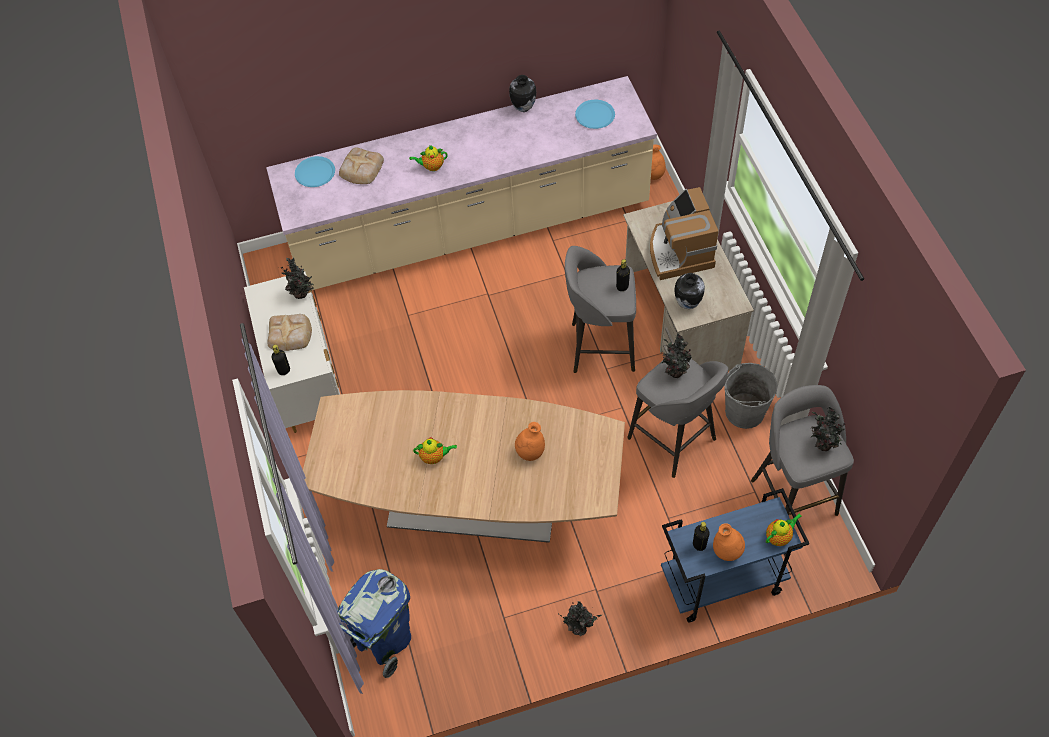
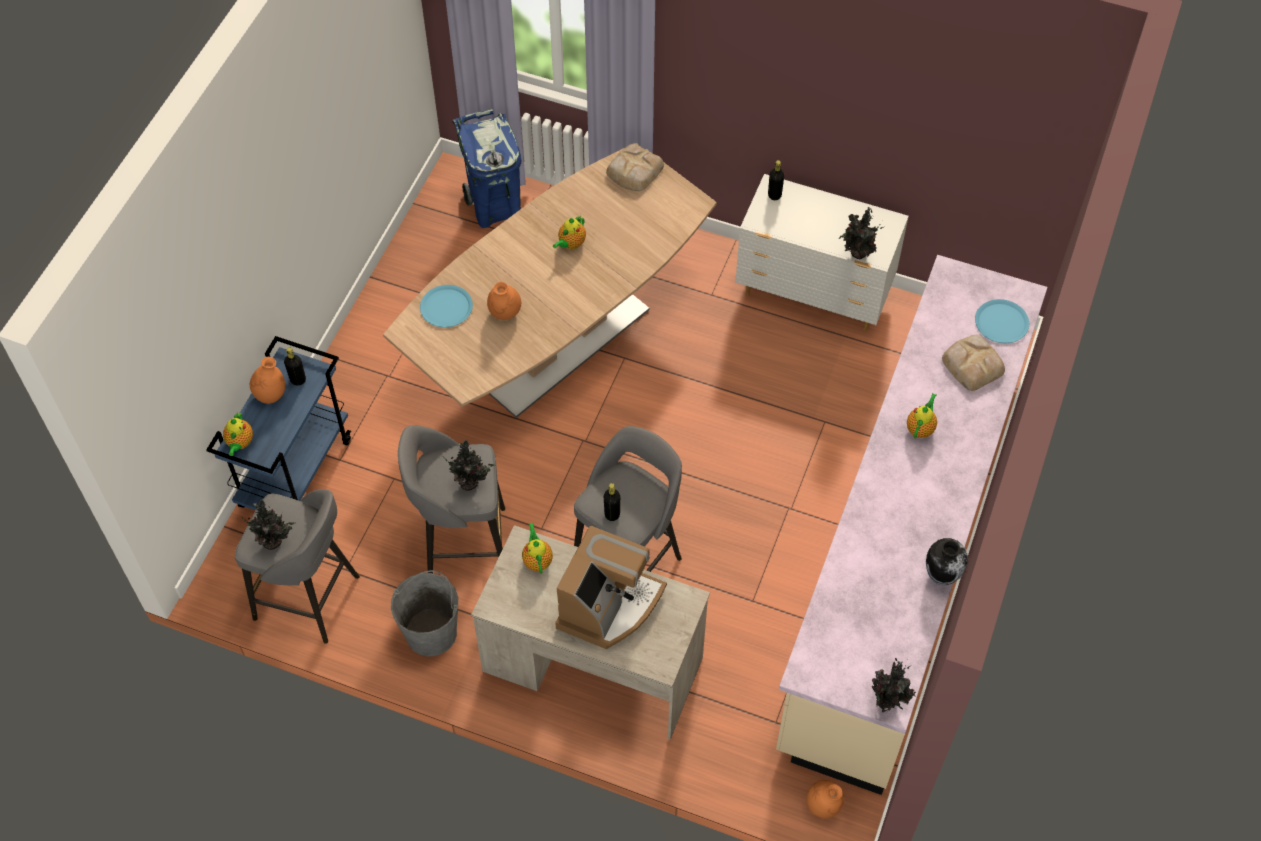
camera: 125 degrees right, 0 degrees up
bread [268,314,312,351] -> bread moved to [606,144,664,191]
potted plant [559,601,603,636] -> potted plant moved to [872,658,916,712]
blue plate [575,100,615,129] -> blue plate moved to [420,285,473,327]
coffee machine [650,187,719,280] -> coffee machine turned 90 degrees clockwise [555,526,667,649]
vase [674,273,705,309] -> teapot [522,523,553,574]

